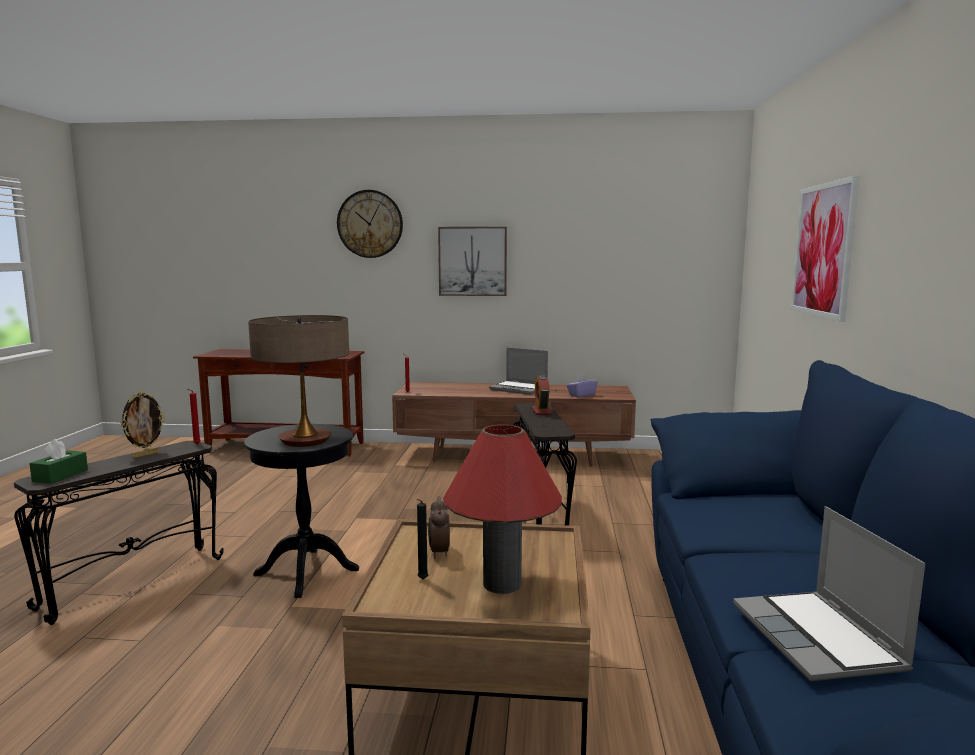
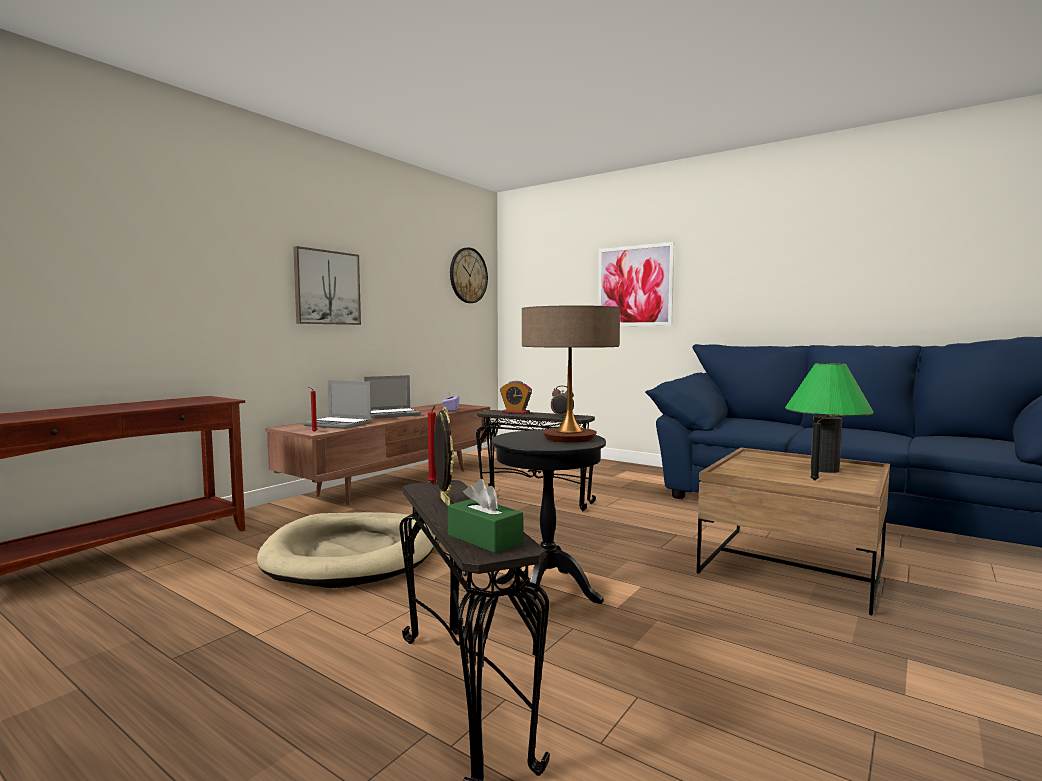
camera: 60 degrees left, 5 degrees down
wall clock [337,190,403,258] -> wall clock moved to [450,247,488,303]
alarm clock [428,496,450,558] -> alarm clock moved to [551,386,574,417]
red table lamp [443,425,562,594] -> green table lamp [785,363,874,473]
laptop [733,506,925,681] -> laptop moved to [303,380,372,429]
none -> beige dog bed [257,512,436,588]

